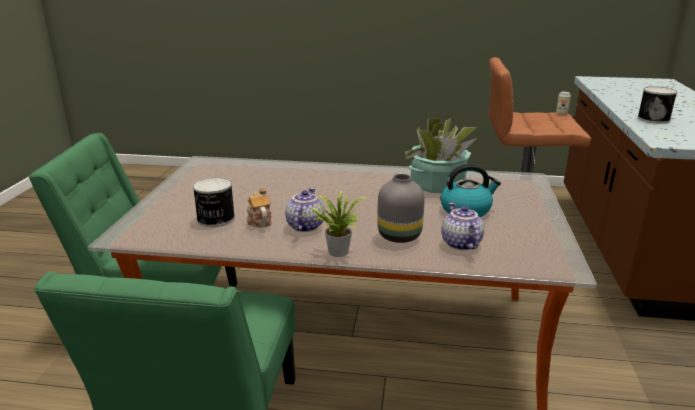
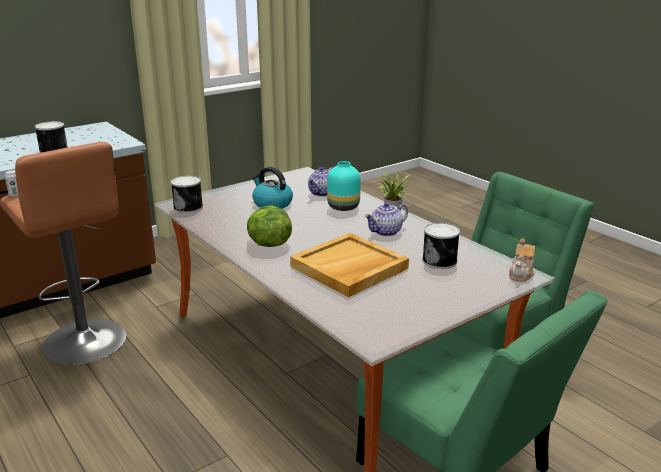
camera: 135 degrees left, 0 degrees up
teapot [247,187,272,228] -> teapot moved to [509,239,535,282]
grey vase [377,174,425,243] -> turquoise vase [327,161,361,211]
potted plant [405,119,477,193] -> none
none -> can [171,176,203,213]
none -> lettuce [247,206,292,247]
none -> beige tray [290,233,409,297]

